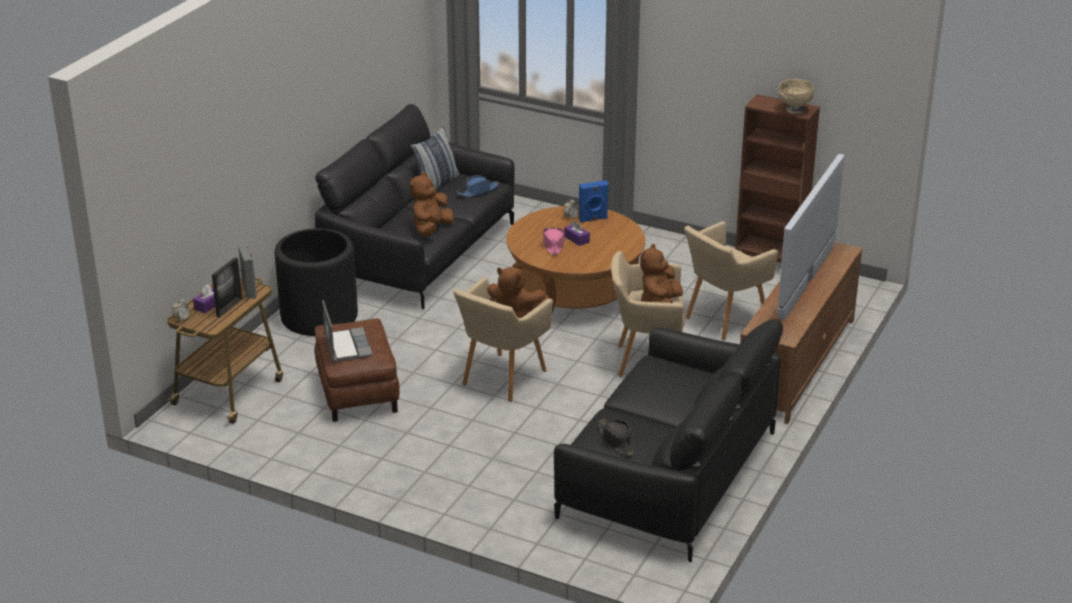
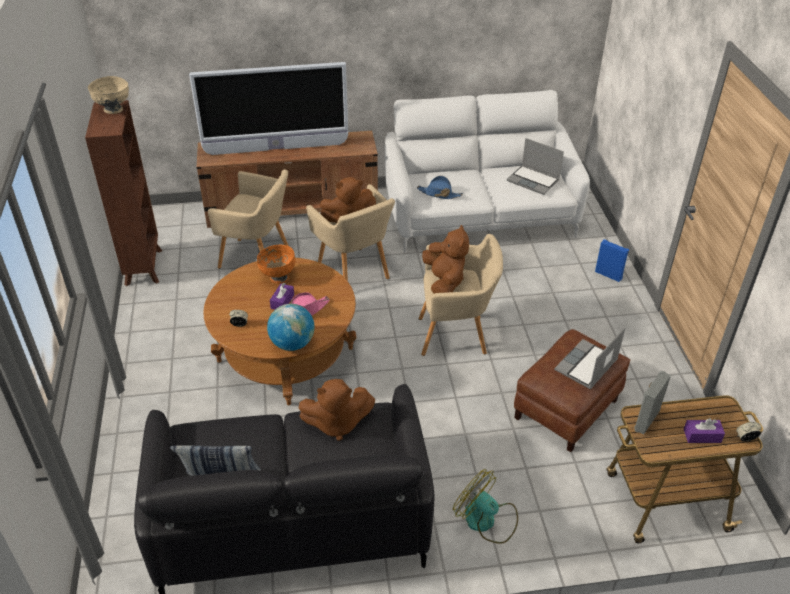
camera: 125 degrees left, 10 degrees up
picture frame [212,257,242,318] -> none
black planter [275,228,358,336] -> fan [453,469,518,544]
blue hat [457,175,500,197] -> blue hat moved to [417,176,463,199]
black sofa [554,319,783,562] -> white sofa [385,90,590,252]
blue speaker [579,180,609,223] -> blue speaker moved to [595,239,629,282]
black hat [598,418,634,456] -> laptop [507,138,564,195]
none -> orange bowl [257,245,295,284]
none -> globe [267,304,315,351]

